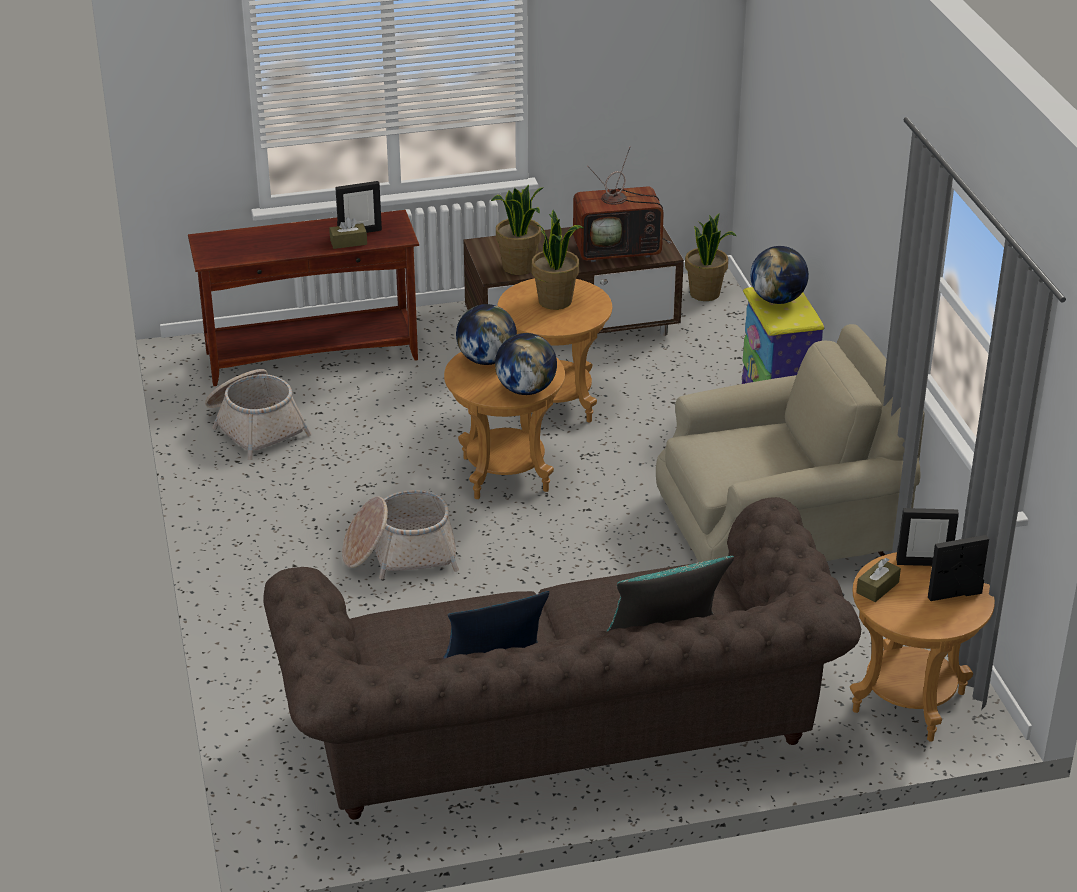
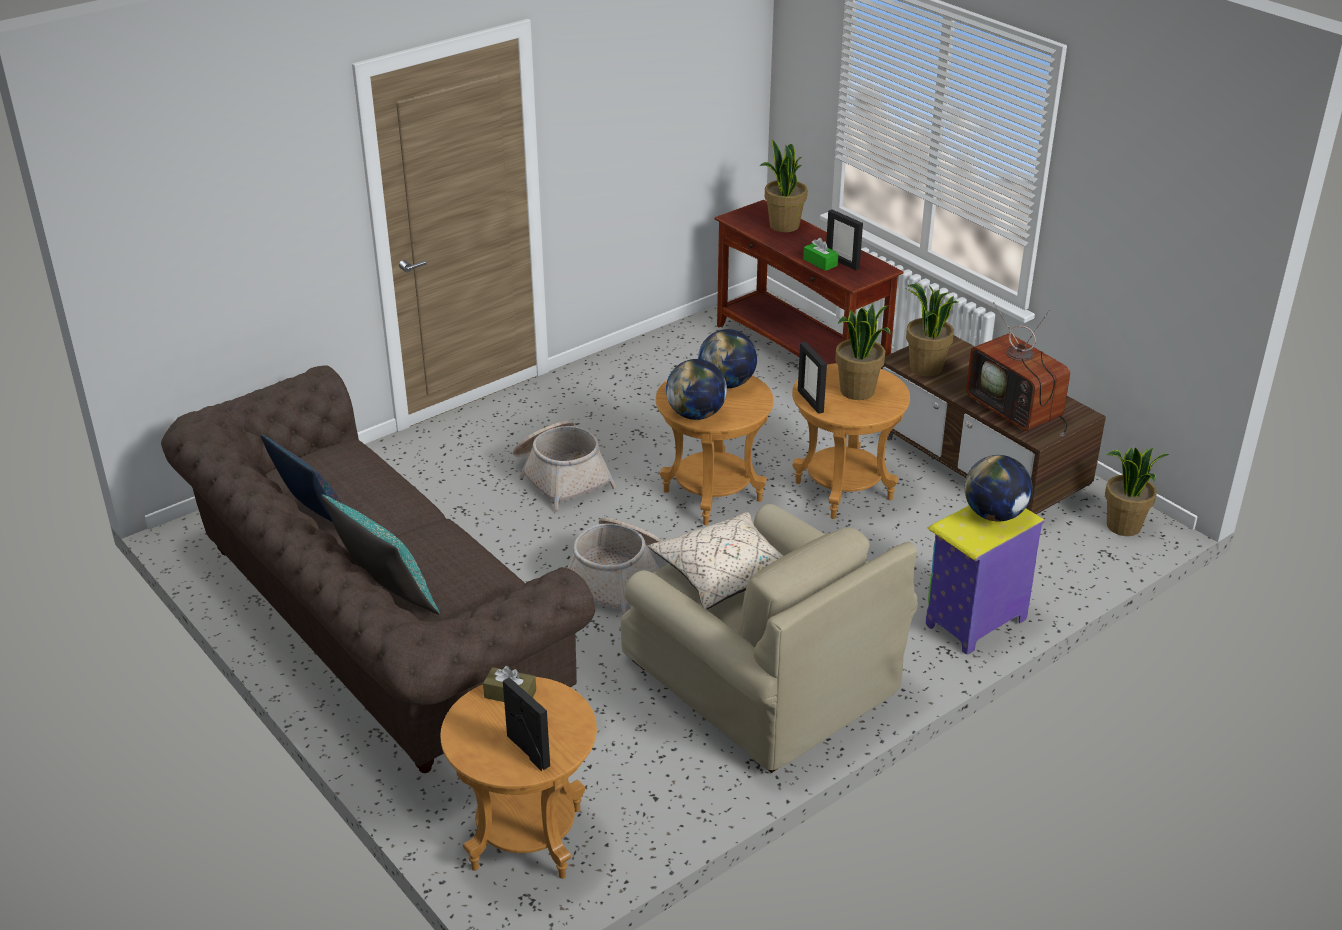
camera: 65 degrees right, 0 degrees up
basket [205,369,312,460] -> basket moved to [568,518,662,616]
brown tissue box [329,217,367,249] -> green tissue box [803,238,838,271]
picture frame [896,508,959,566] -> picture frame moved to [798,342,827,414]
none -> beige pillow [648,512,783,609]
none -> potted plant [760,139,807,232]

